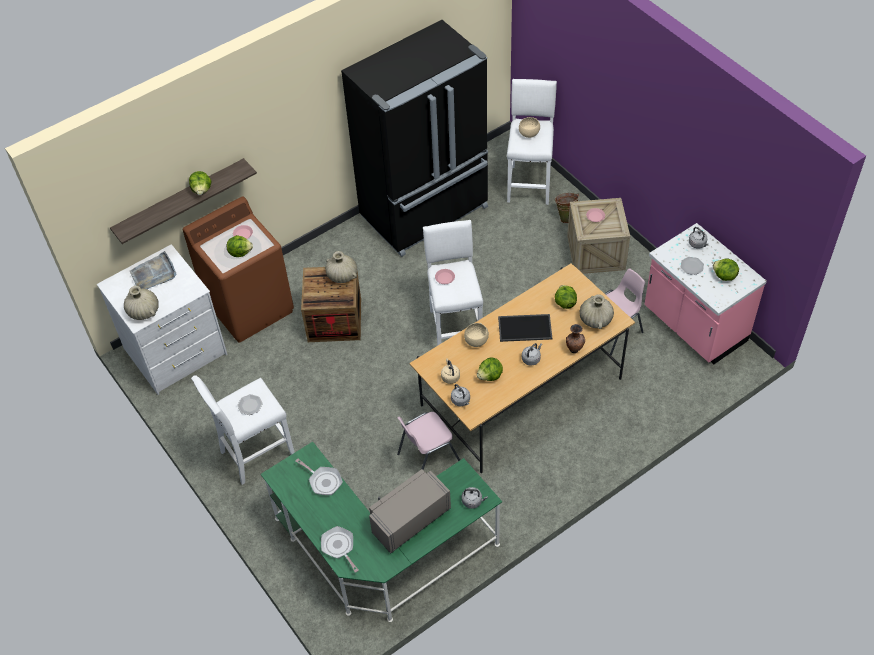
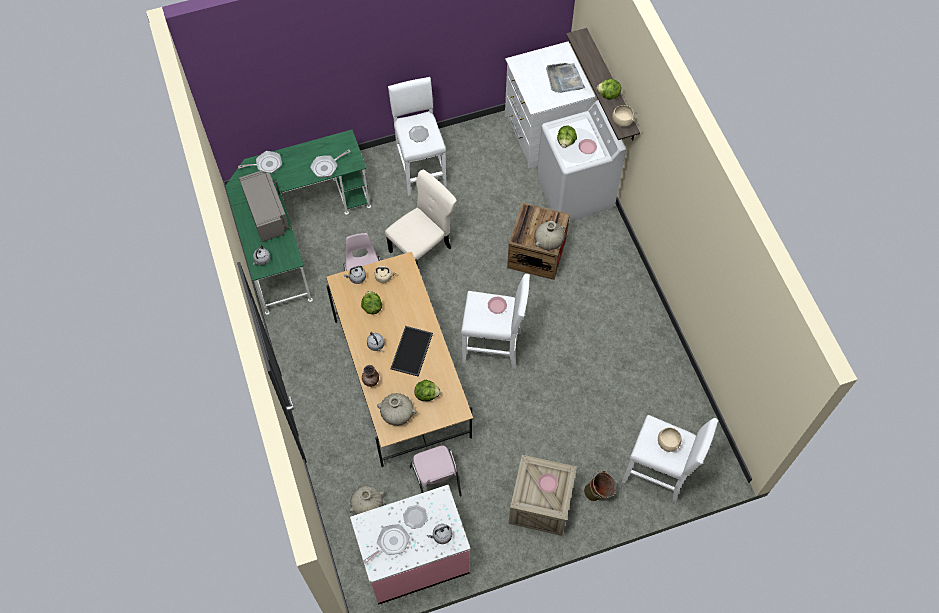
camera: 105 degrees right, 10 degrees up
beige vase [124,286,159,320] -> beige vase moved to [349,486,384,515]
brown washing machine [183,197,294,343] -> white washing machine [537,100,626,221]
black fridge [341,20,488,257] -> none
beige bowl [464,323,489,347] -> beige bowl moved to [612,105,635,127]
lettuce [713,258,739,281] -> frying pan [363,524,410,564]
none -> beige chair [385,170,457,260]

